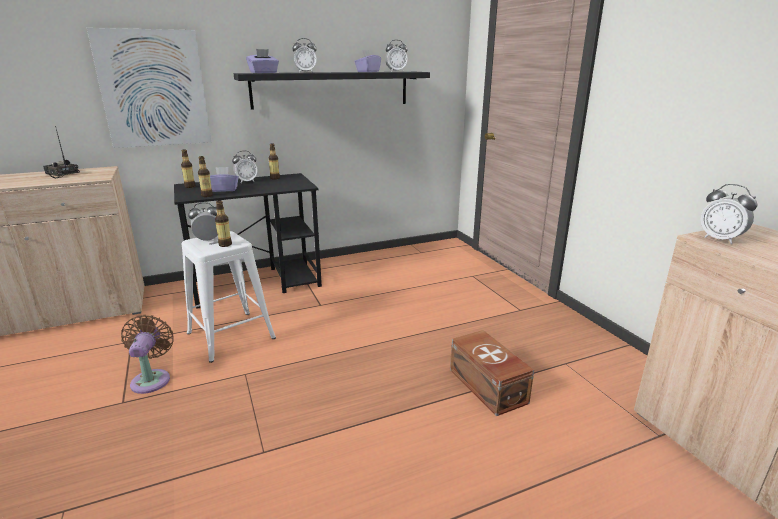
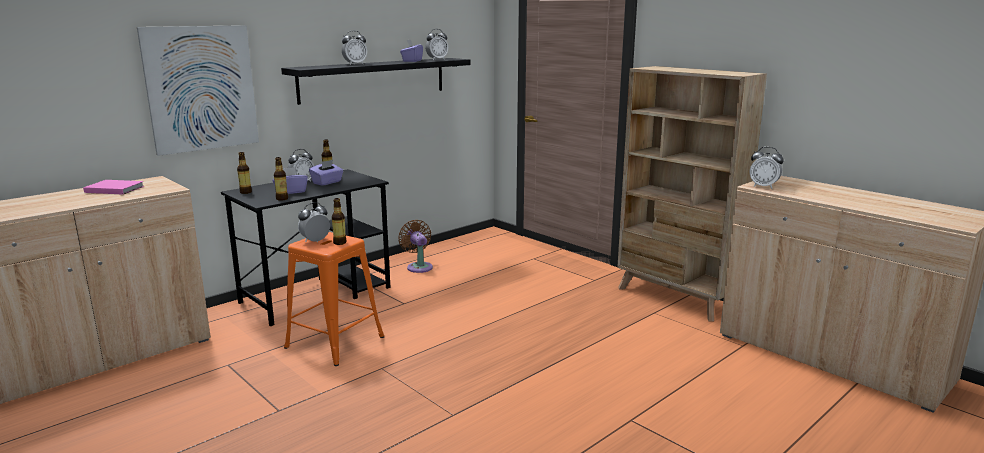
camera: 20 degrees left, 5 degrees down
radio [43,126,80,178] -> pink book [83,180,144,195]
brown fan [121,315,174,394] -> brown fan moved to [398,220,433,273]
white stool [181,231,276,363] -> orange stool [284,232,384,366]
purple tissue box [246,49,279,73] -> purple tissue box moved to [309,160,343,186]
brown storage box [450,330,534,416] -> none
none -> beige bookcase [617,66,767,321]

